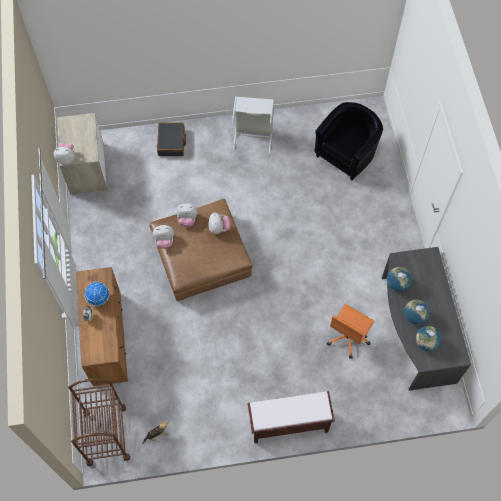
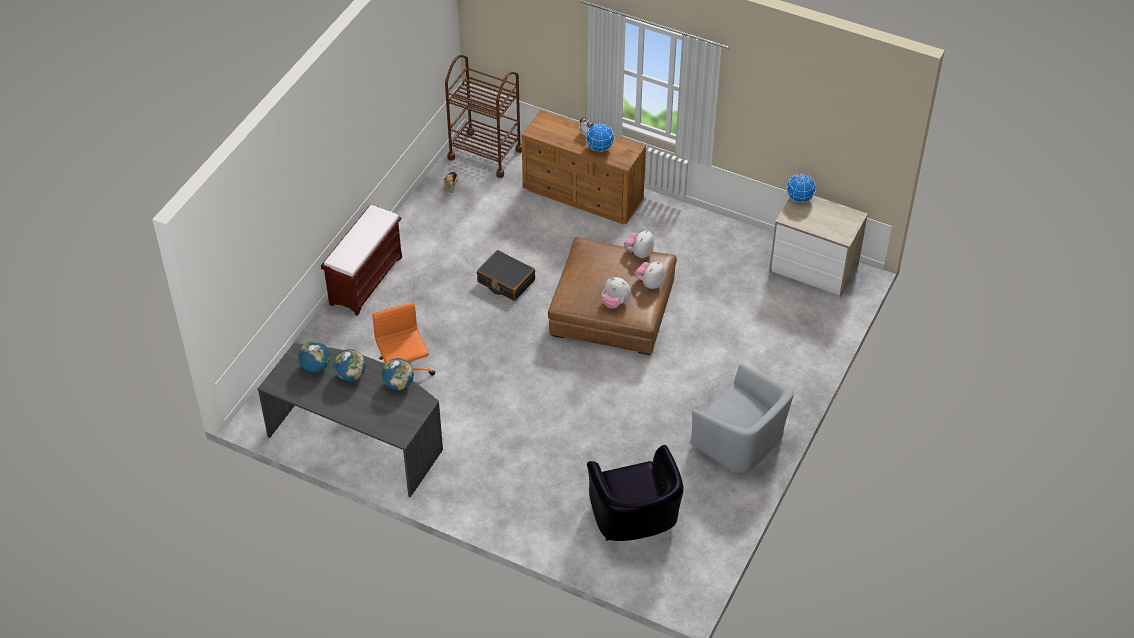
camera: 125 degrees right, 15 degrees down
plush toy [53,143,75,165] -> globe [787,174,816,203]
black suitcase [157,122,186,156] -> black suitcase moved to [477,250,535,301]
grey laundry basket [232,96,274,155] -> grey armchair [690,363,794,473]

